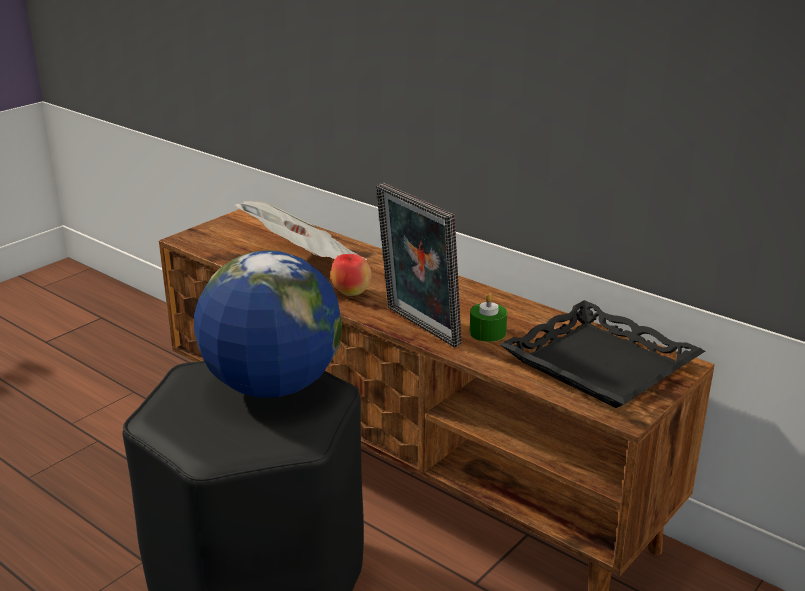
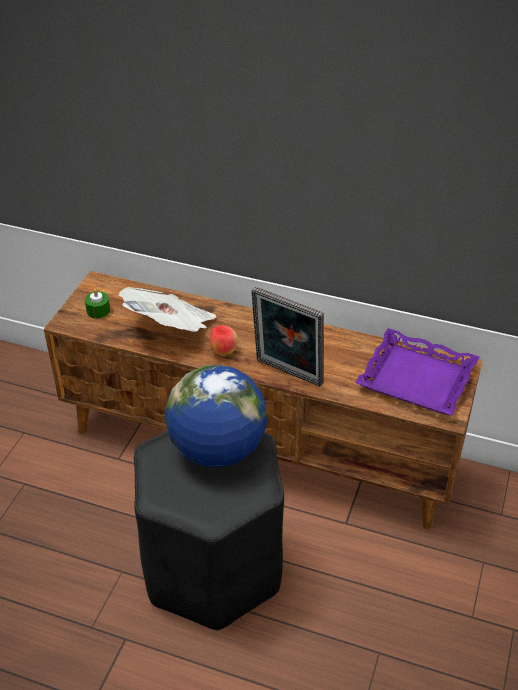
camera: 20 degrees left, 15 degrees up
green candle [470,293,507,342] -> green candle moved to [85,288,110,319]
black tray [500,300,705,408] -> purple tray [355,328,480,415]

